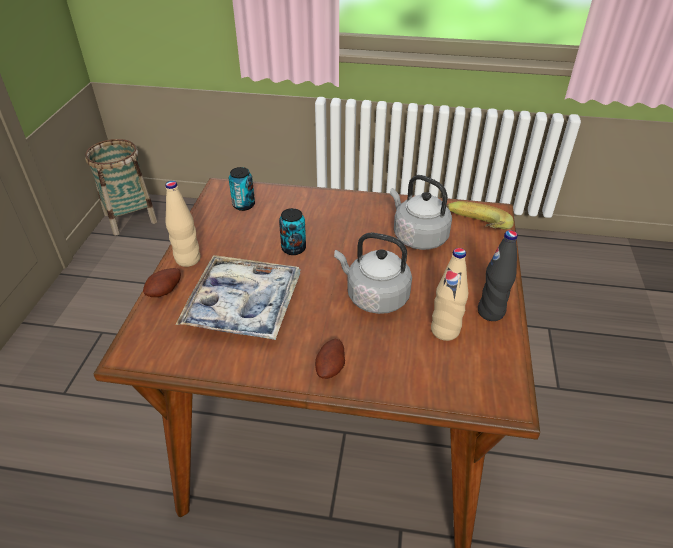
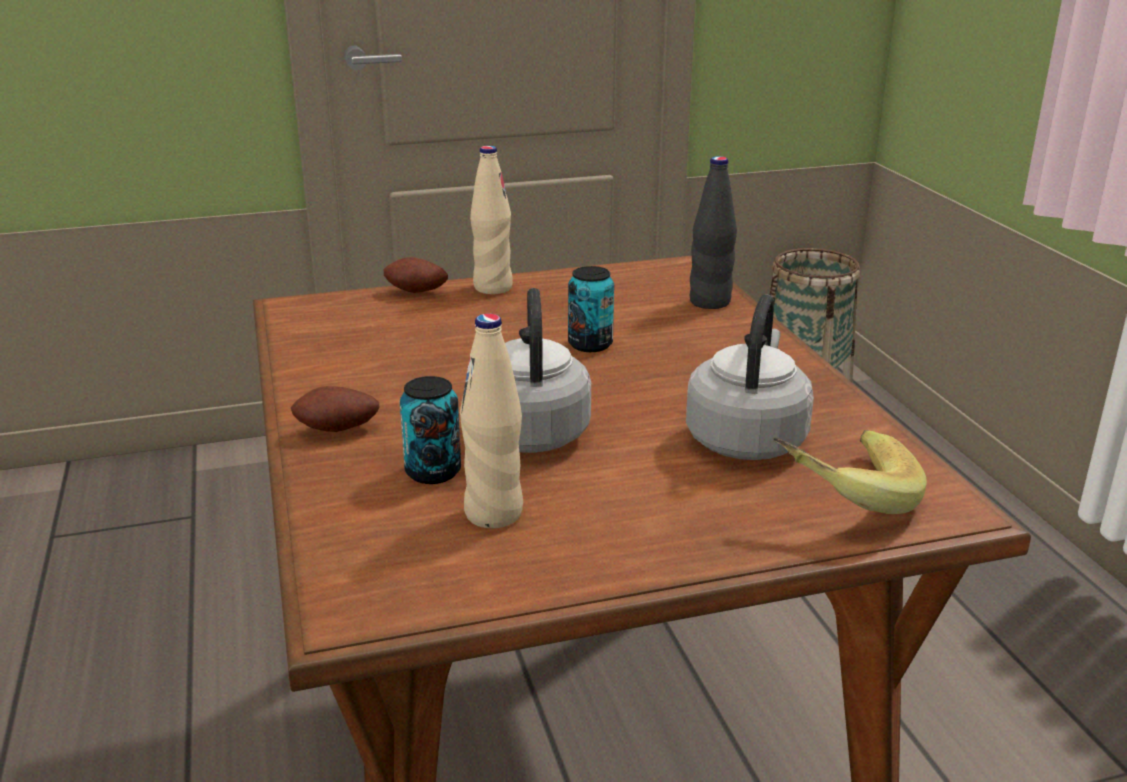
camera: 65 degrees right, 15 degrees down
tray [176,255,301,340] -> none
can [229,167,255,211] -> can moved to [400,376,461,484]
black bottle [478,230,518,321] -> black bottle moved to [690,156,737,309]

